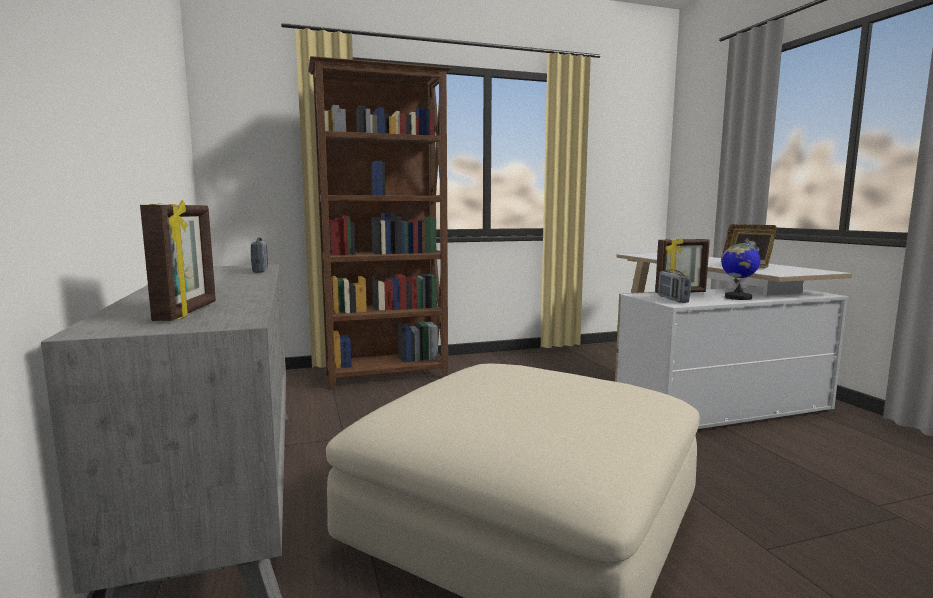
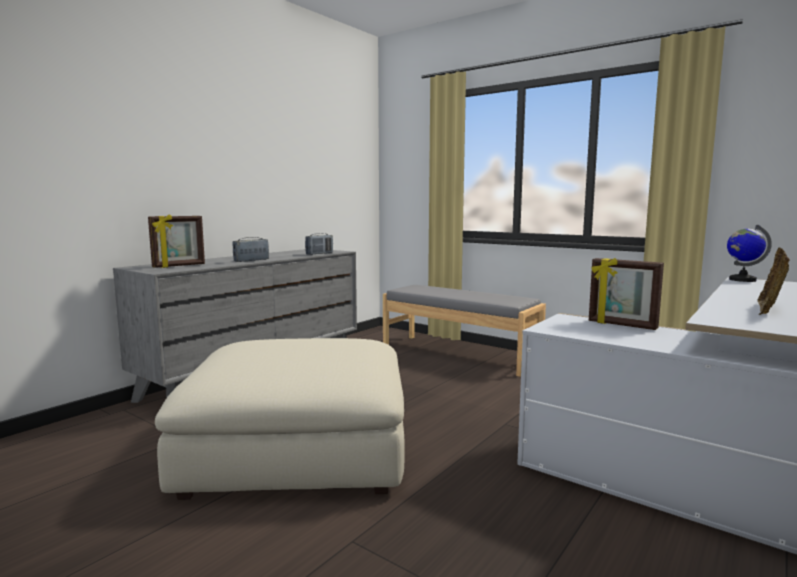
camera: 55 degrees right, 0 degrees up
brown bookcase [308,56,452,389] -> grey bench [383,285,546,377]
radio [658,270,691,303] -> radio moved to [233,237,269,262]
globe [721,239,760,300] -> globe moved to [727,225,772,282]

